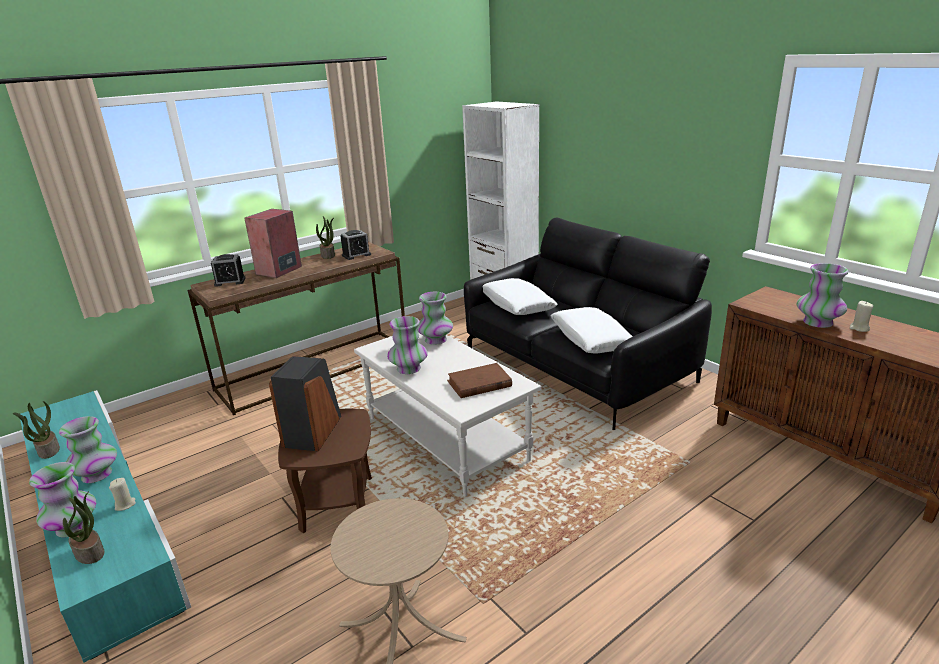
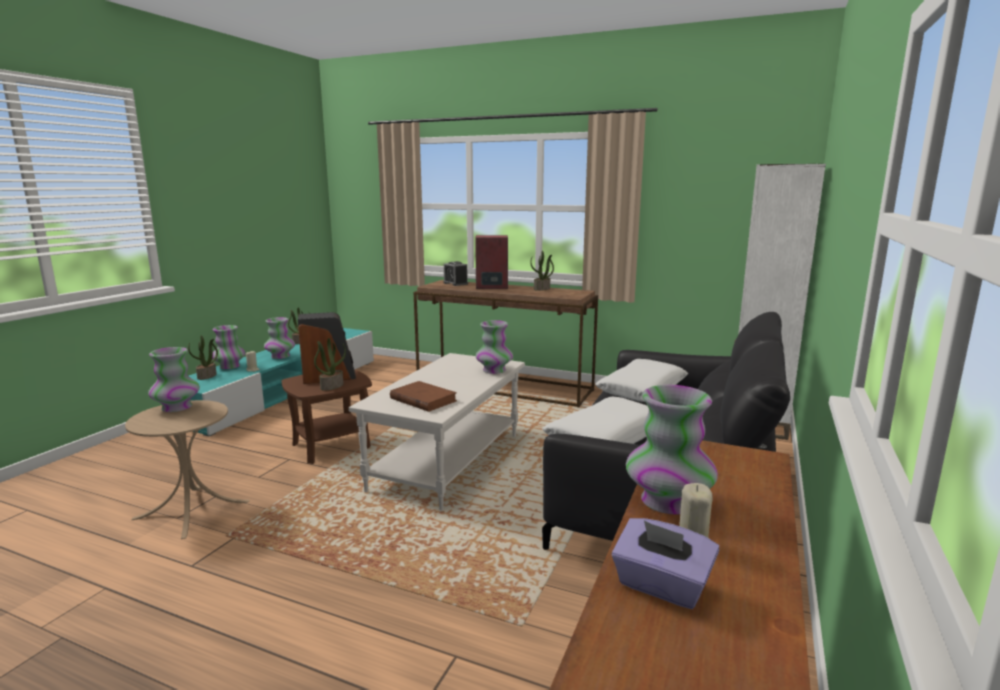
camera: 60 degrees right, 10 degrees down
alarm clock [340,230,371,260] -> none
vase [387,316,428,374] -> vase moved to [148,347,200,412]
none -> potted plant [314,338,346,391]
none -> purple tissue box [612,518,719,609]

